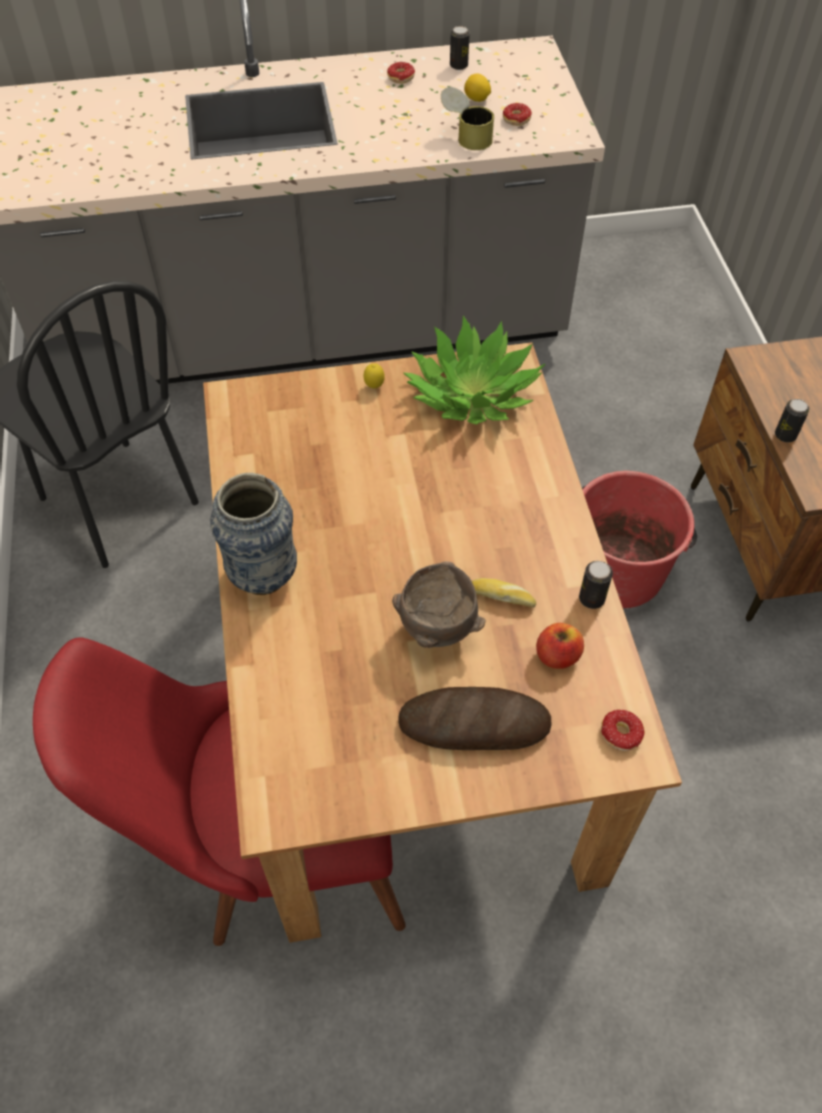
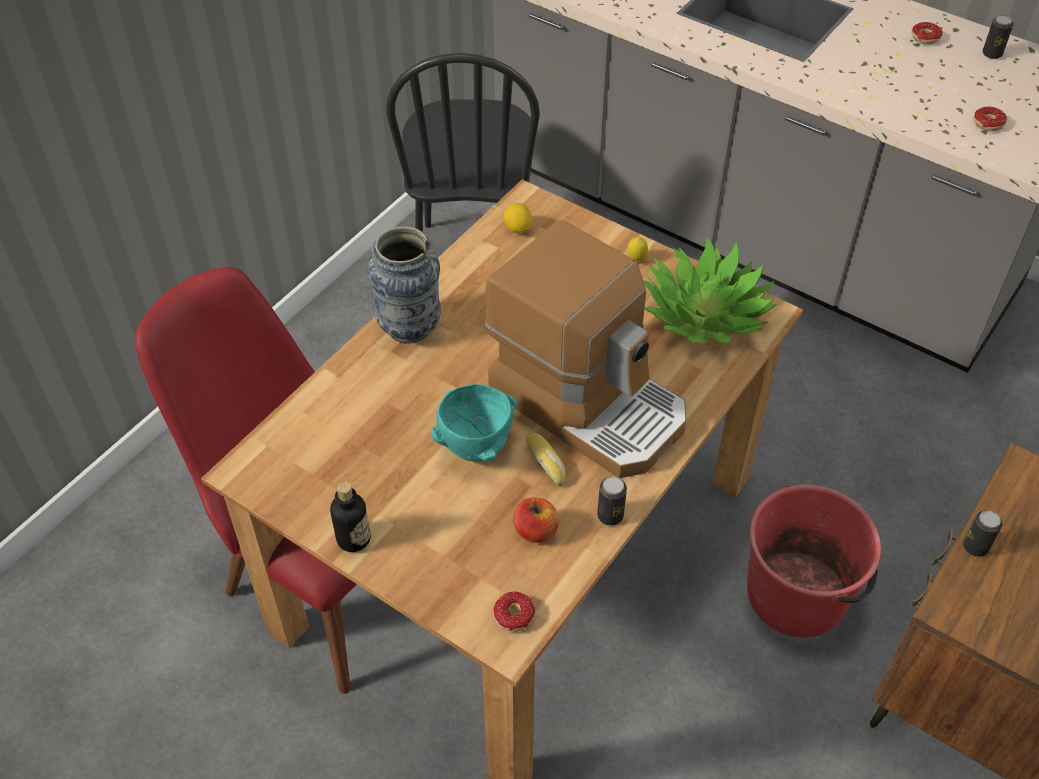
camera: 45 degrees right, 5 degrees down
brown bowl [392,561,486,648] -> turquoise bowl [431,384,517,462]
bread [399,687,551,750] -> none
can [441,87,494,150] -> none
lemon [464,74,491,102] -> lemon moved to [503,203,532,234]
none -> bottle [330,481,371,552]
none -> coffee machine [485,220,686,478]

